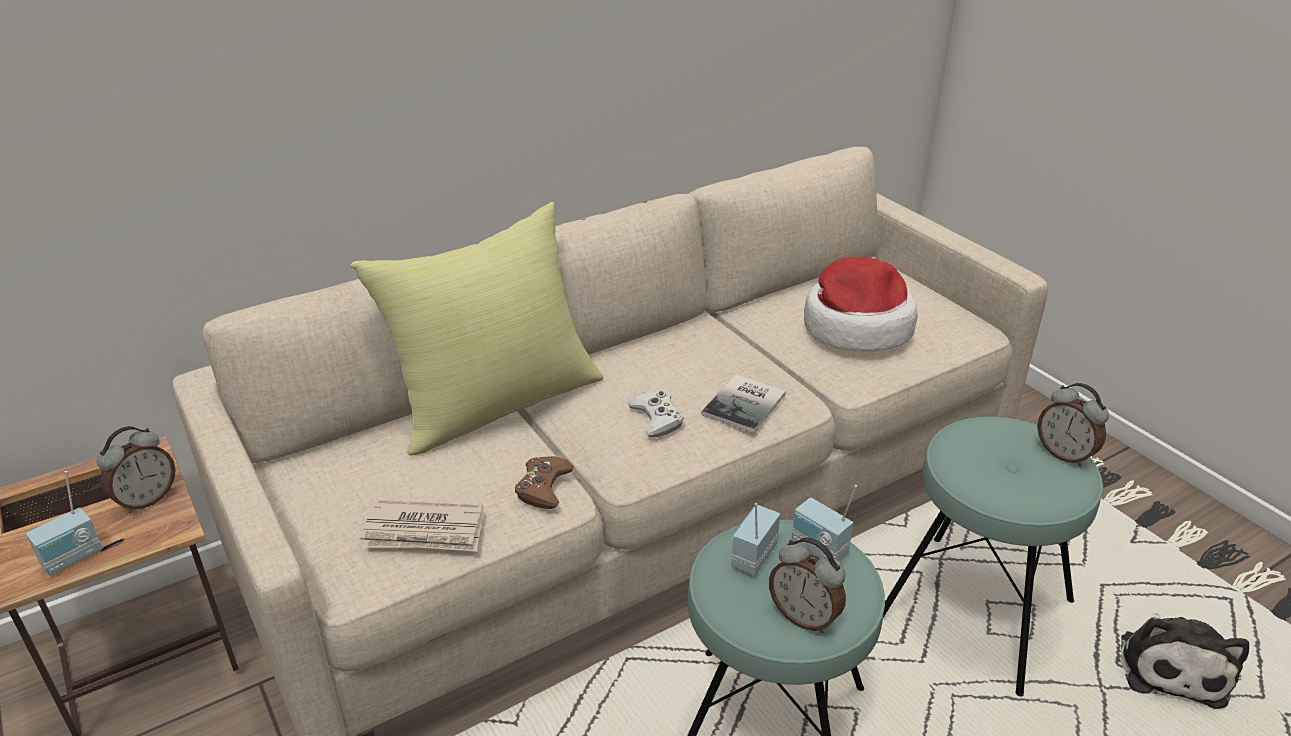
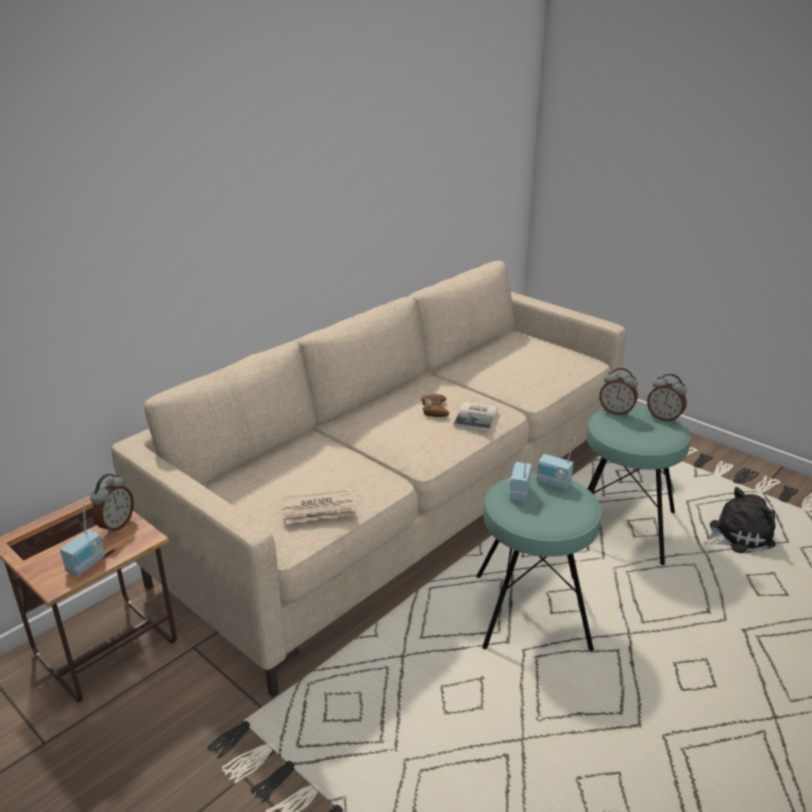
camera: 15 degrees left, 5 degrees down
yellow pillow [351,202,604,455] -> none
brown game controller [515,456,574,509] -> brown game controller moved to [421,394,449,417]
white game controller [628,391,684,438] -> none
alarm clock [769,537,846,633] -> alarm clock moved to [599,368,638,415]
hat [804,257,917,351] -> none
plush toy [1120,613,1249,709] -> plush toy turned 105 degrees counterclockwise [704,487,776,553]

